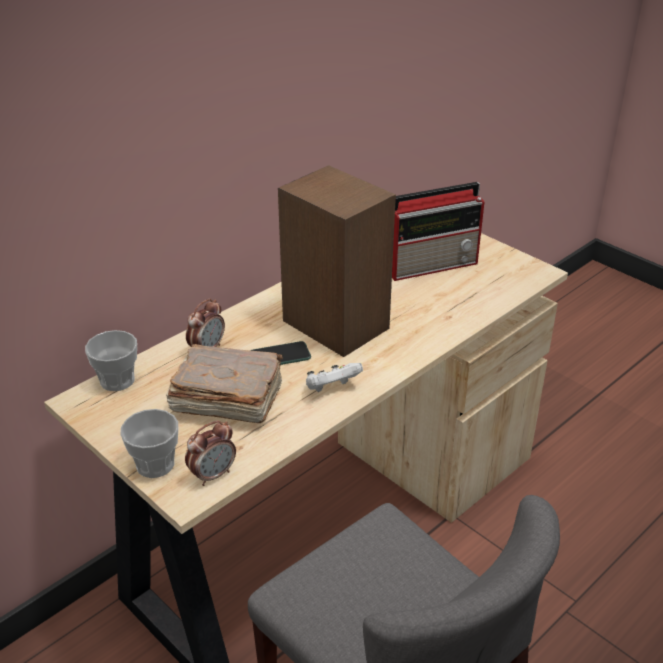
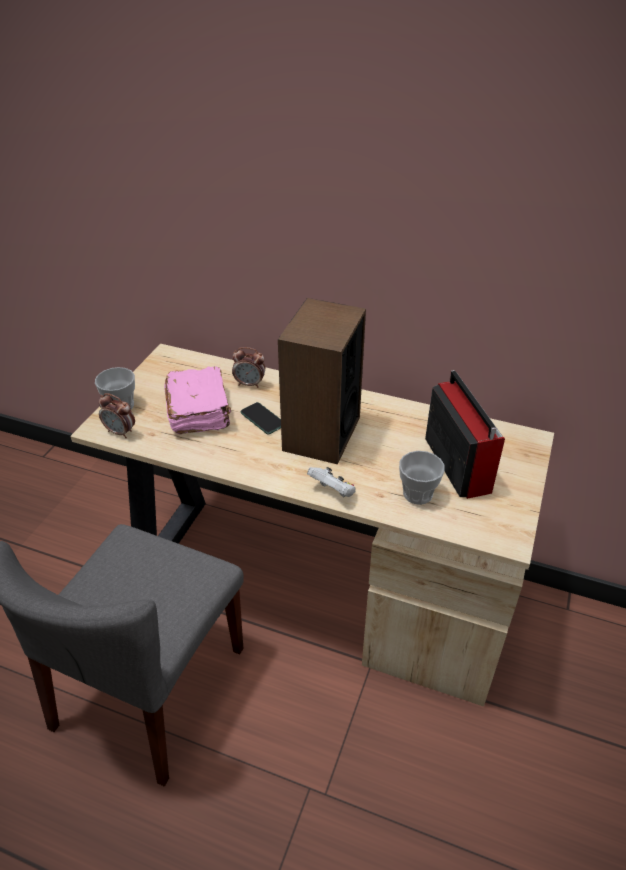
camera: 65 degrees right, 5 degrees up
cup [85,330,137,391] -> cup moved to [399,451,445,505]
brown book [166,344,283,423] -> pink book [164,366,231,434]
white game controller [306,363,363,392] -> white game controller moved to [307,467,355,497]
radio [392,182,484,281] -> radio turned 150 degrees counterclockwise [425,370,505,499]

